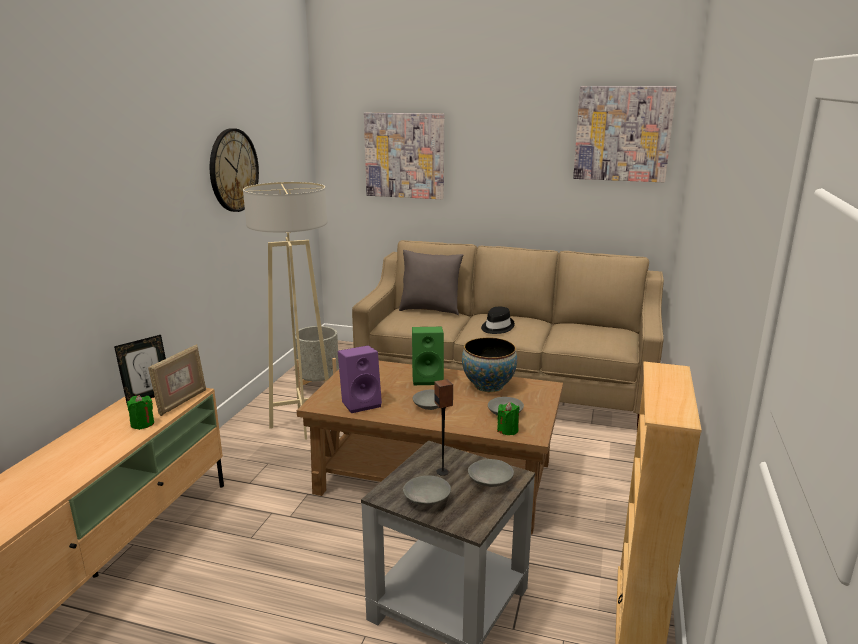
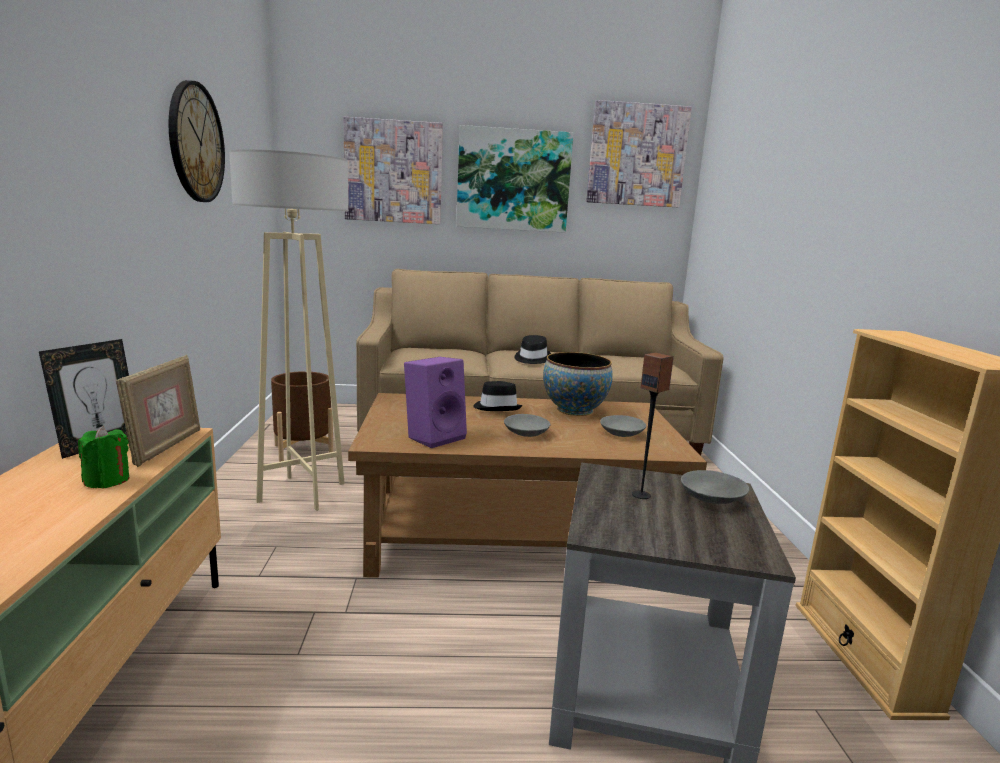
camera: 20 degrees left, 5 degrees down
grey planter [295,326,339,395] -> brown planter [271,371,333,462]
grey pillow [399,250,463,315] -> none
grey bowl [403,475,451,506] -> none
green speaker [412,327,444,385] -> black hat [473,381,522,411]
green candle [497,402,520,435] -> none
none -> picture [456,125,574,233]

